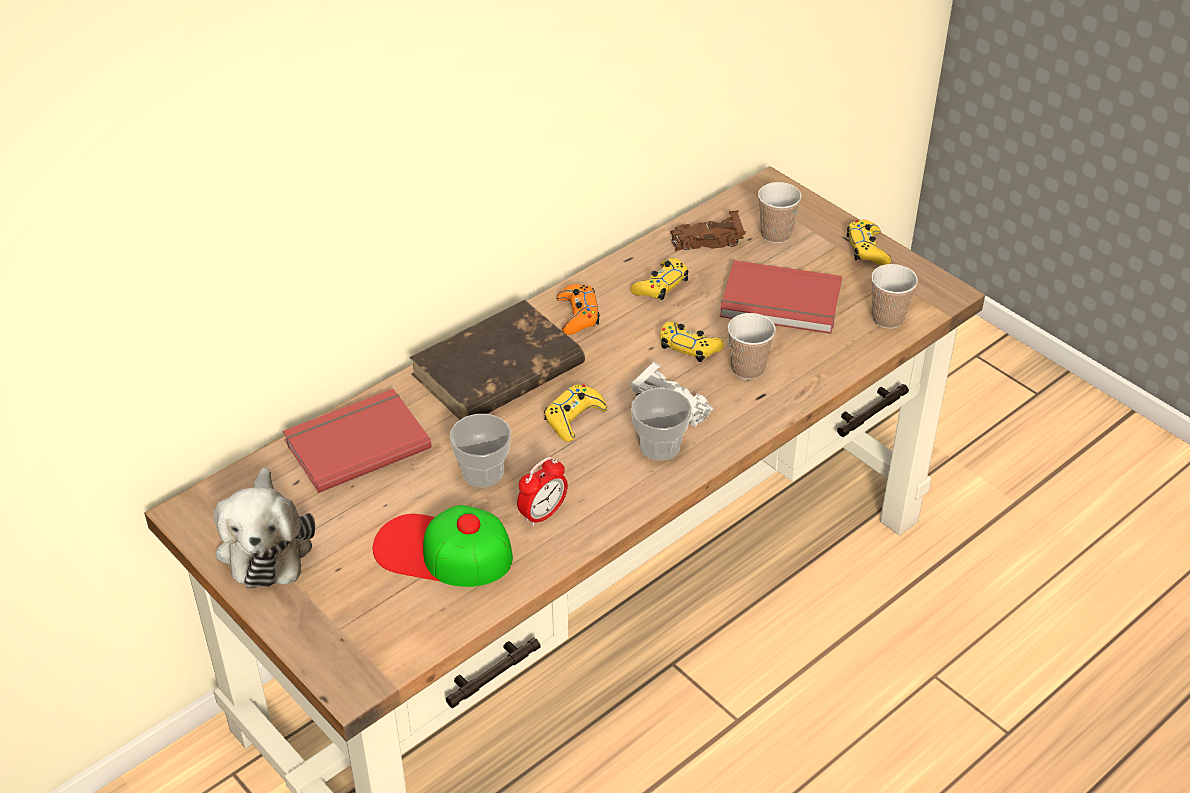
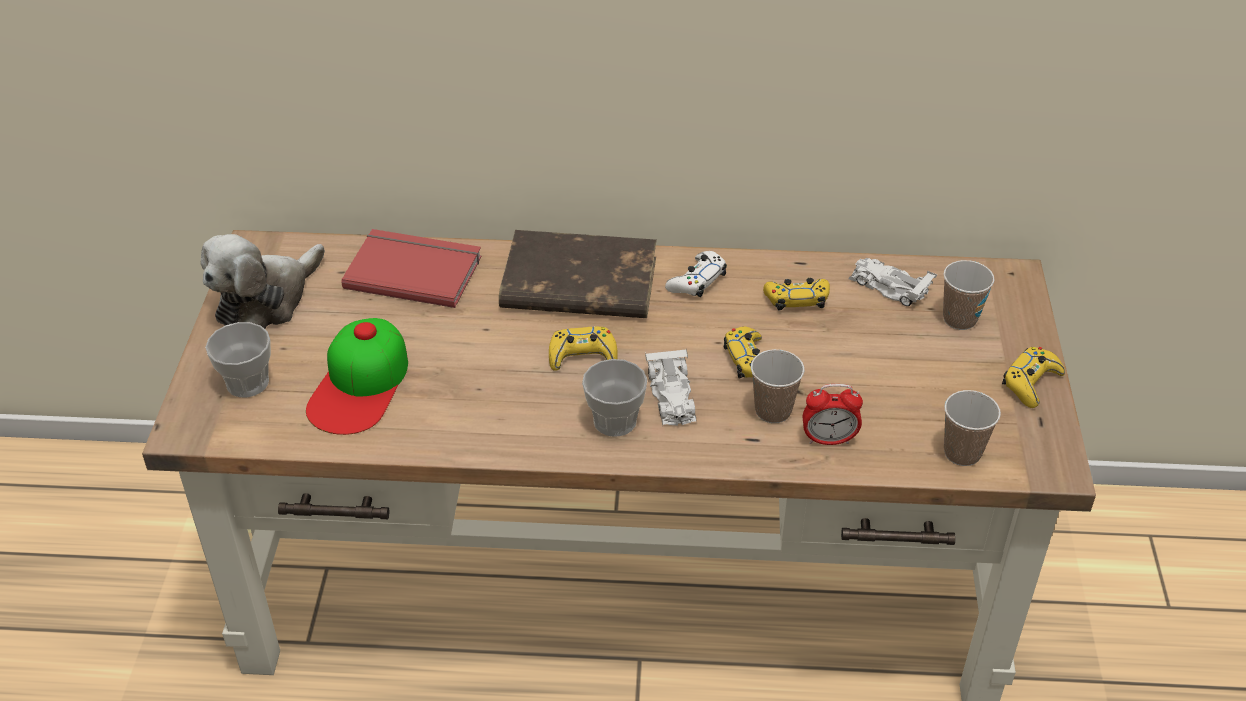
camera: 45 degrees right, 0 degrees up
cap [373,505,513,587] -> cap turned 135 degrees counterclockwise [306,318,408,435]
cup [450,414,511,487] -> cup moved to [205,322,271,398]
alarm clock [517,457,568,527] -> alarm clock moved to [803,384,863,445]
orange game controller [556,284,600,335] -> white game controller [665,251,727,297]
brown toy car [670,210,746,251] -> white toy car [849,258,937,306]
red book [720,260,842,334] -> none

